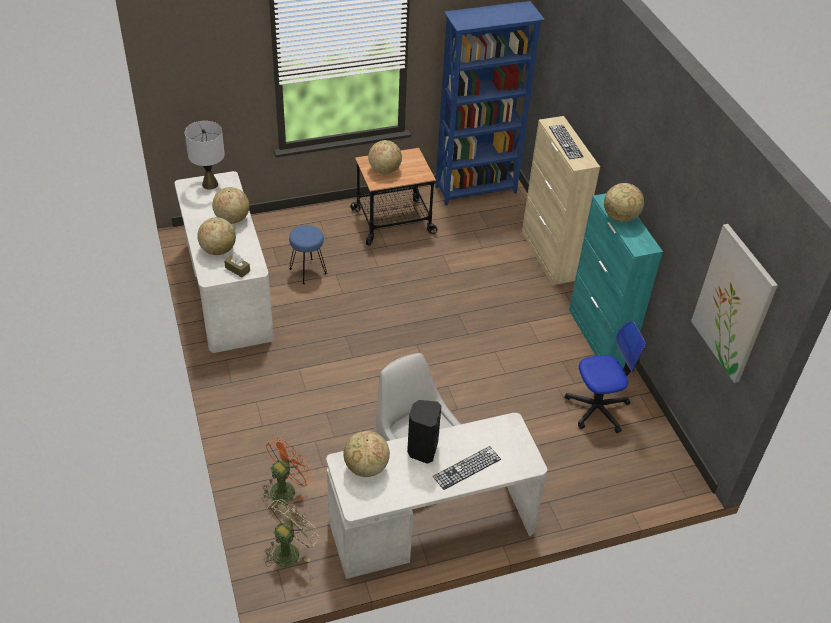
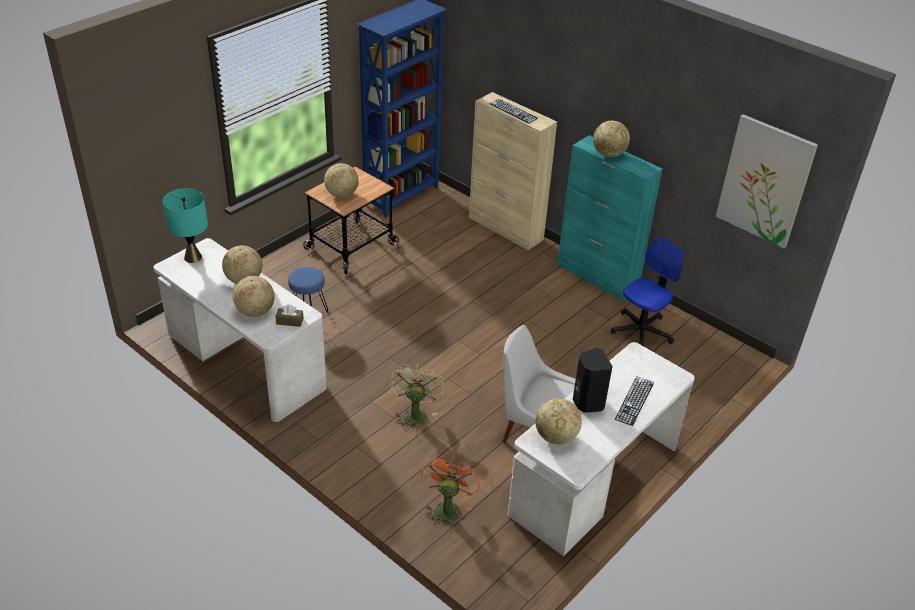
camera: 30 degrees left, 5 degrees down
grey table lamp [185,121,225,189] -> turquoise table lamp [163,188,208,263]
green fan [265,499,319,567] -> green fan moved to [390,363,444,431]

